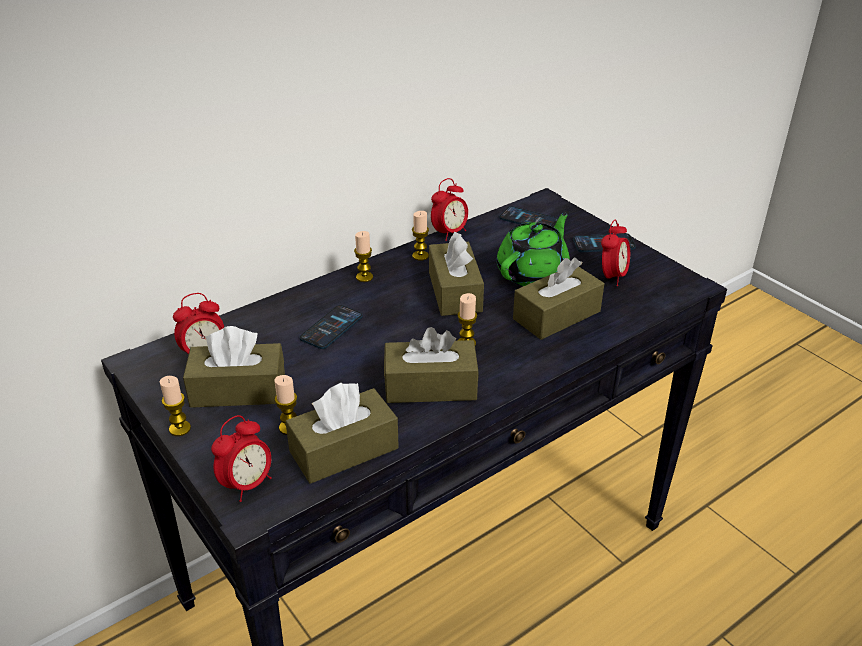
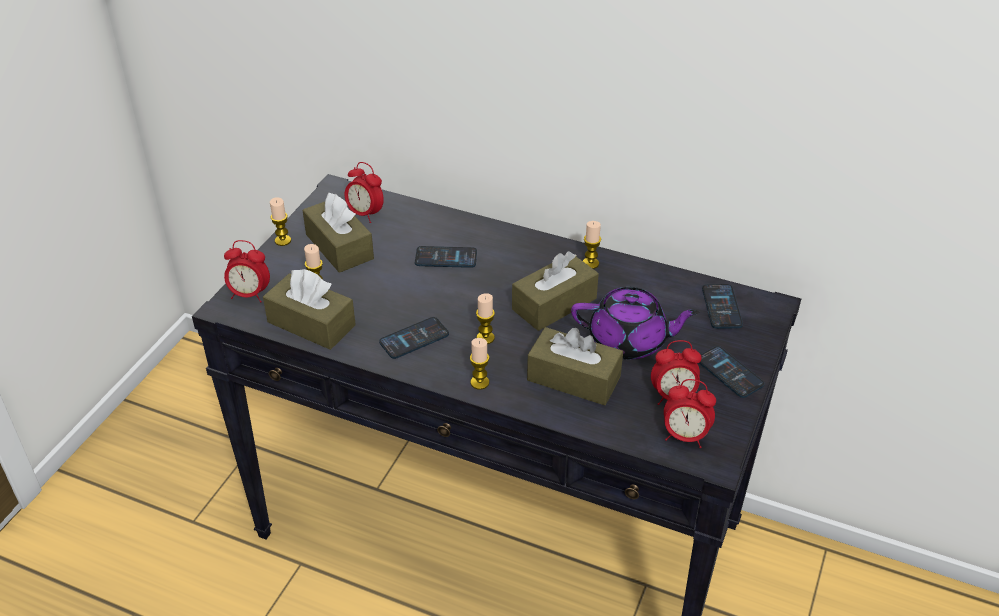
camera: 60 degrees right, 5 degrees up
candle [354,231,373,282] -> candle moved to [470,338,489,390]
brown tissue box [384,327,479,403] -> phone [379,317,449,359]
alarm clock [431,178,468,241] -> alarm clock moved to [664,379,716,448]
green teapot [497,211,570,286] -> purple teapot [571,287,699,359]

